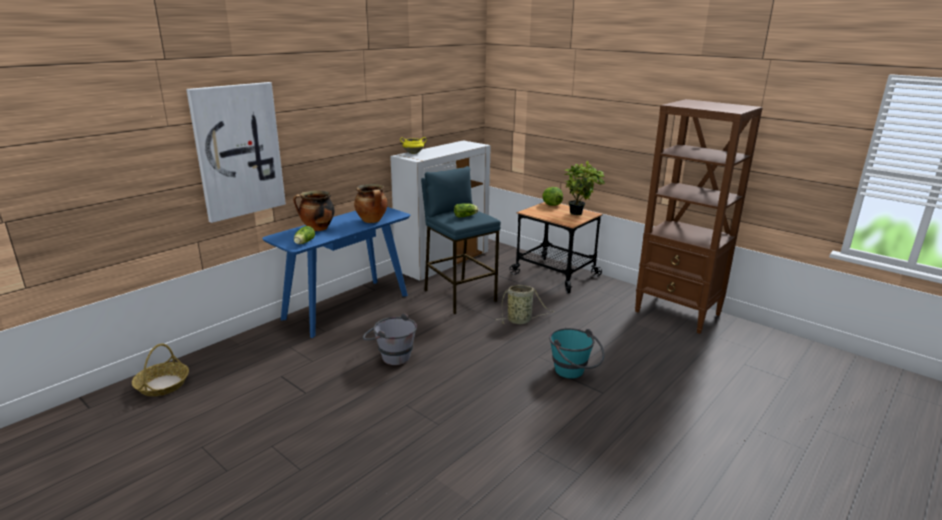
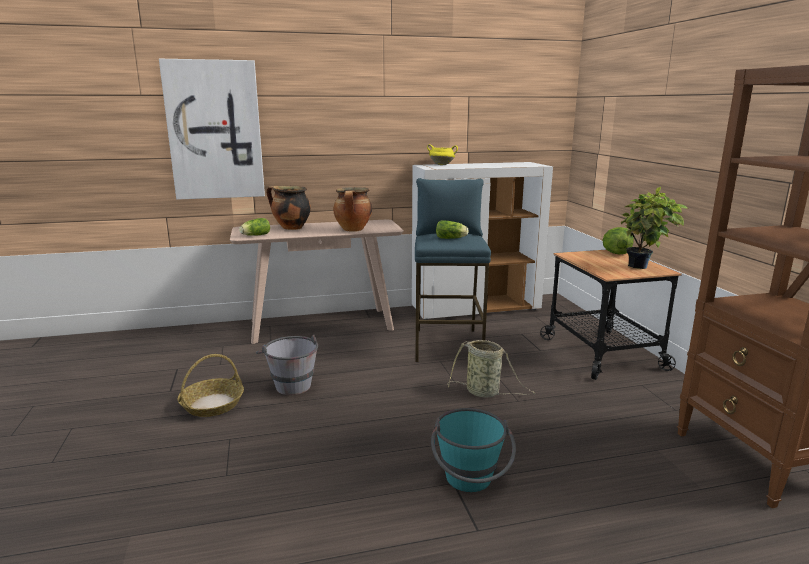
camera: 35 degrees right, 5 degrees down
basket [132,343,189,396] -> basket moved to [177,354,244,417]
blue console table [262,207,410,338] -> beige console table [230,220,404,344]

